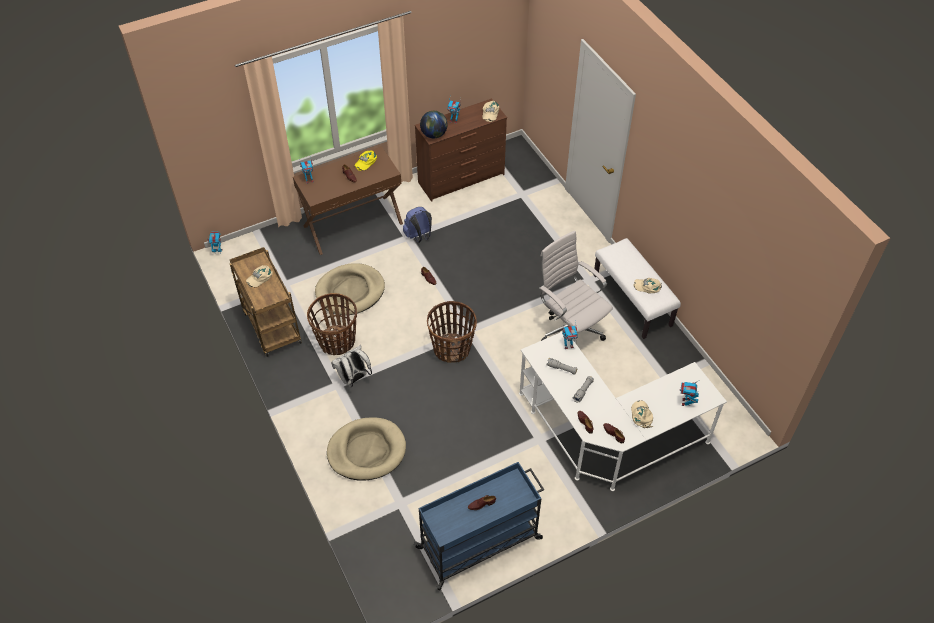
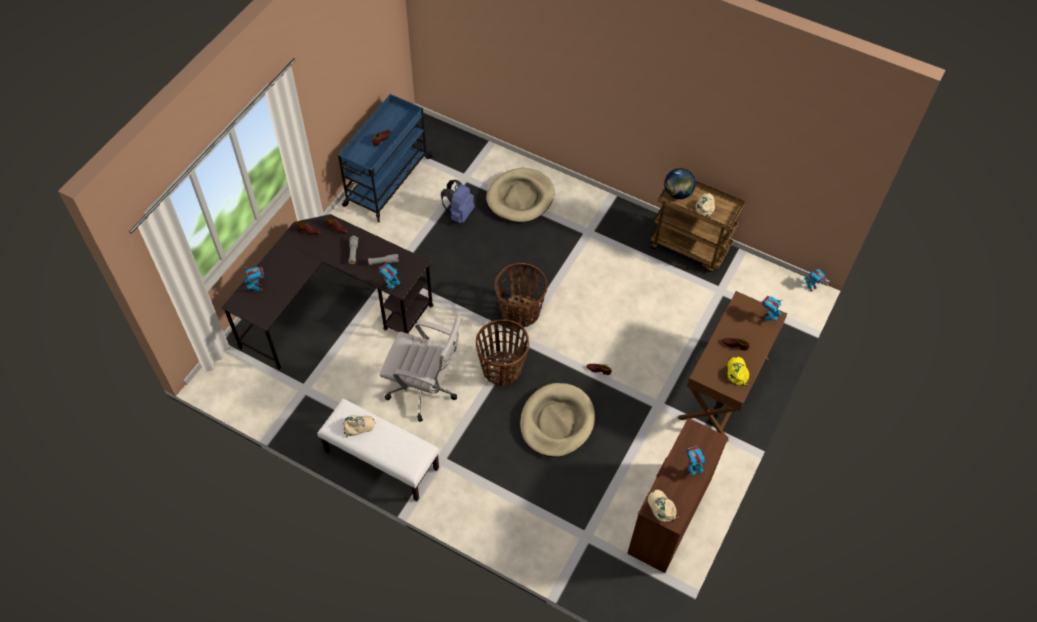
camera: 145 degrees right, 5 degrees up
basket [307,293,357,355] -> basket moved to [476,320,529,386]
beige dog bed [315,263,385,315] -> beige dog bed moved to [520,383,595,457]
white backpack [331,345,372,388] -> none
blue backpack [403,207,432,243] -> blue backpack moved to [441,180,475,223]
globe [420,111,448,138] -> globe moved to [664,168,696,199]
white desk [519,332,727,491] -> black desk [221,214,433,371]
beige cap [631,400,653,428] -> none

